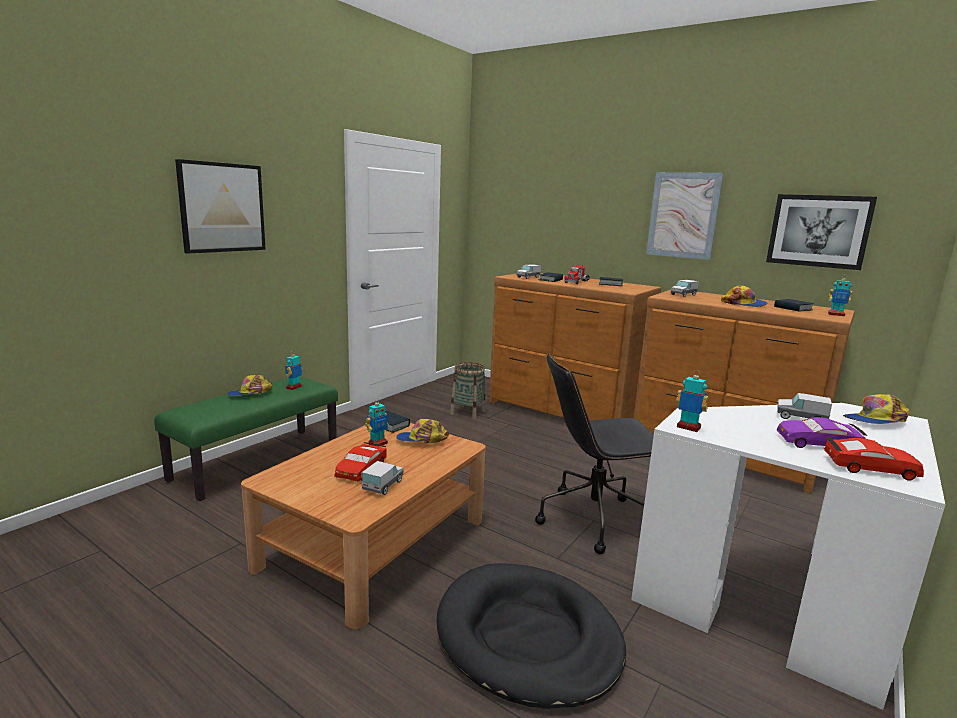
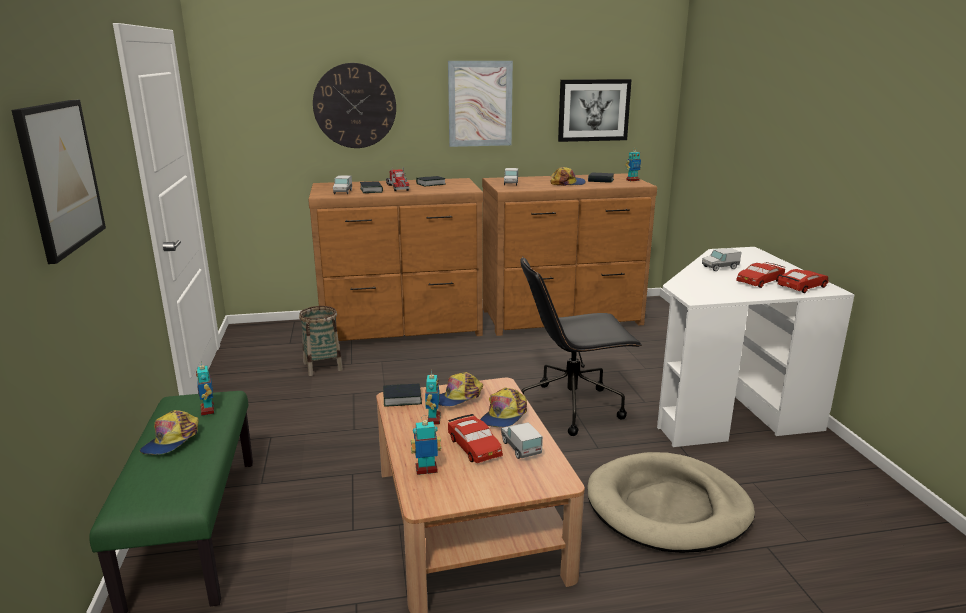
camera: 45 degrees left, 5 degrees up
black dog bed [437,563,626,709] -> beige dog bed [587,452,755,553]
black office chair [535,353,654,554] -> black office chair turned 45 degrees clockwise [520,256,642,436]
toy robot [676,369,708,432] -> toy robot moved to [411,415,441,475]
purple toy car [777,418,868,448] -> red toy car [736,262,785,288]
cap [843,394,910,424] -> cap moved to [480,388,527,427]
none -> wall clock [313,63,396,148]

